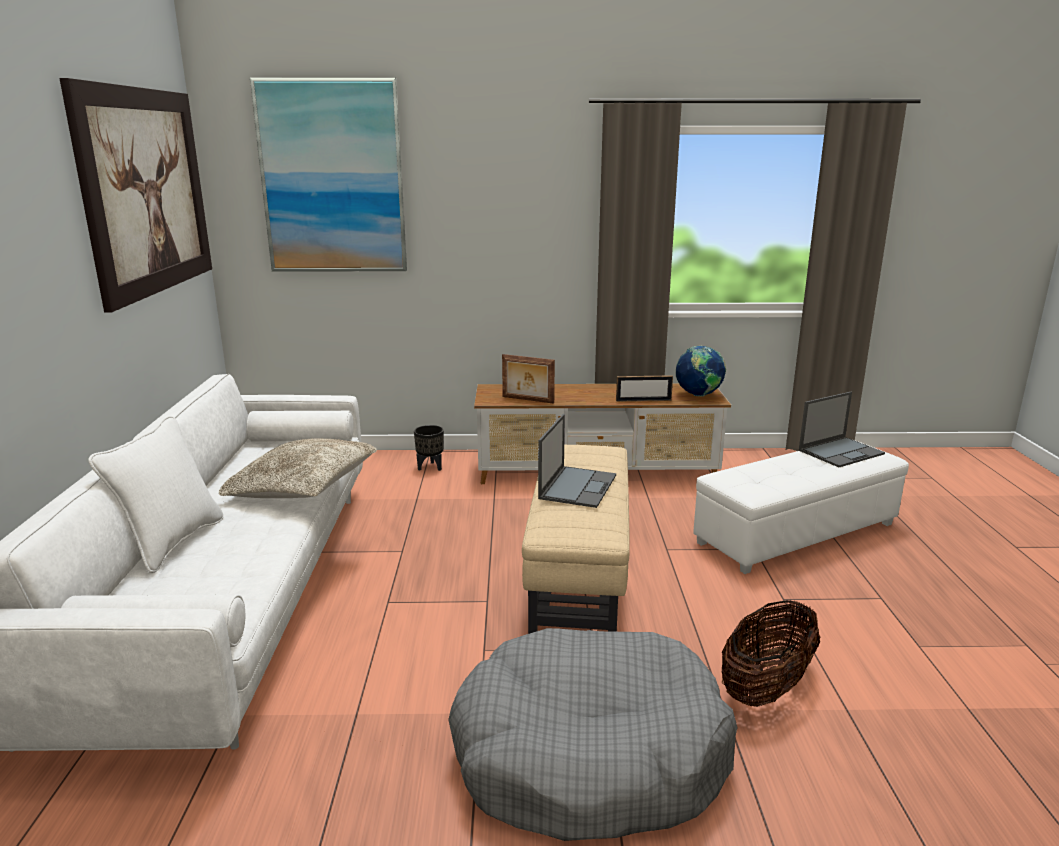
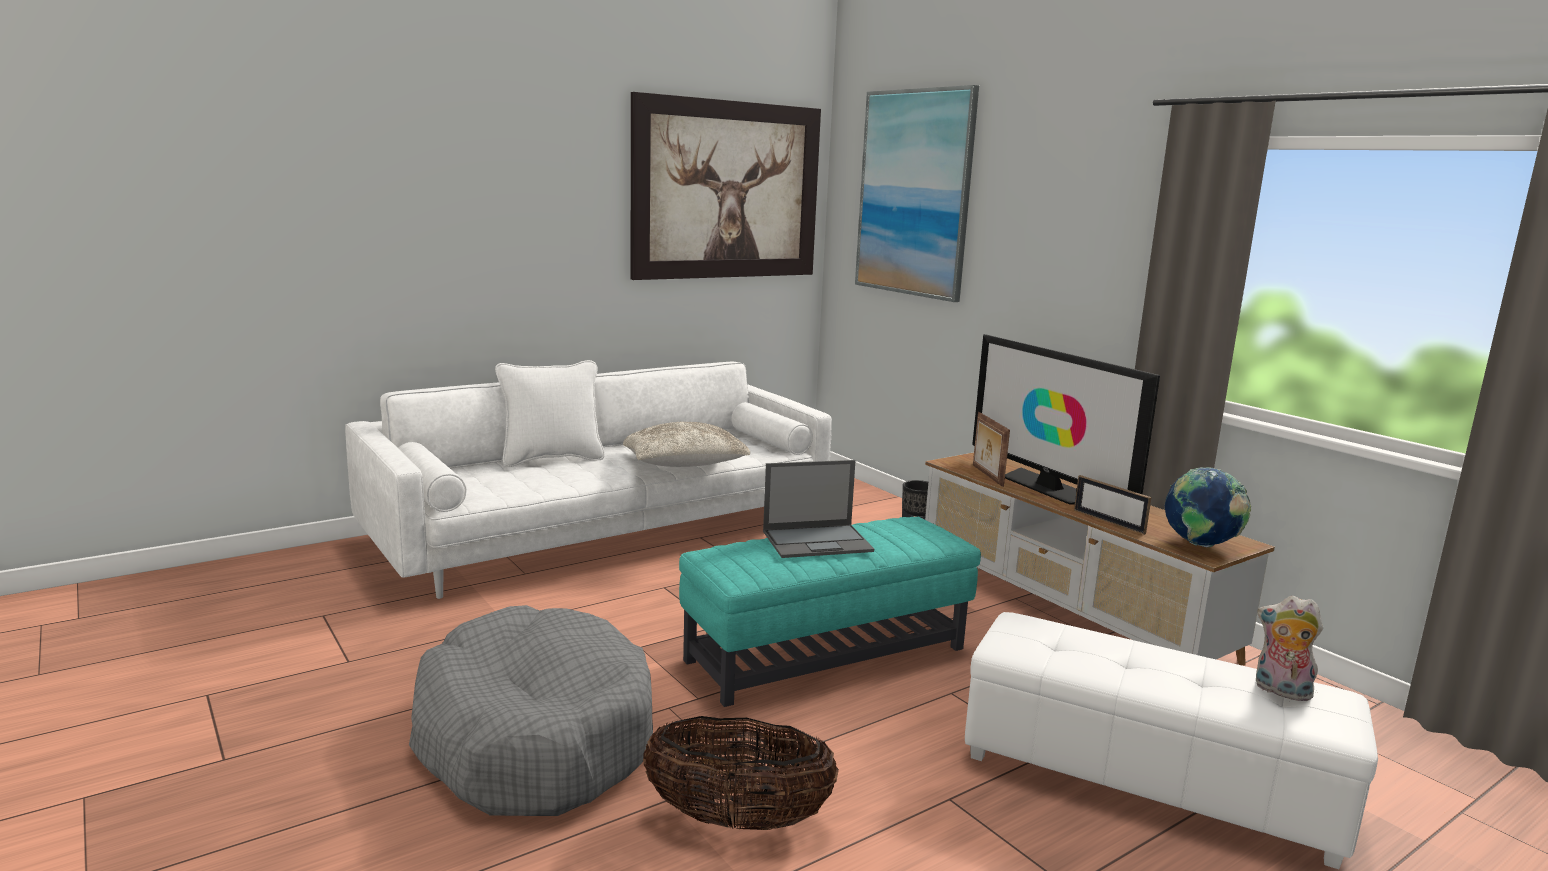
camera: 55 degrees right, 5 degrees down
beige ottoman [522,445,629,634] -> turquoise ottoman [679,517,981,707]
laptop [799,392,885,467] -> plush toy [1256,596,1323,701]
none -> television [972,334,1160,505]

